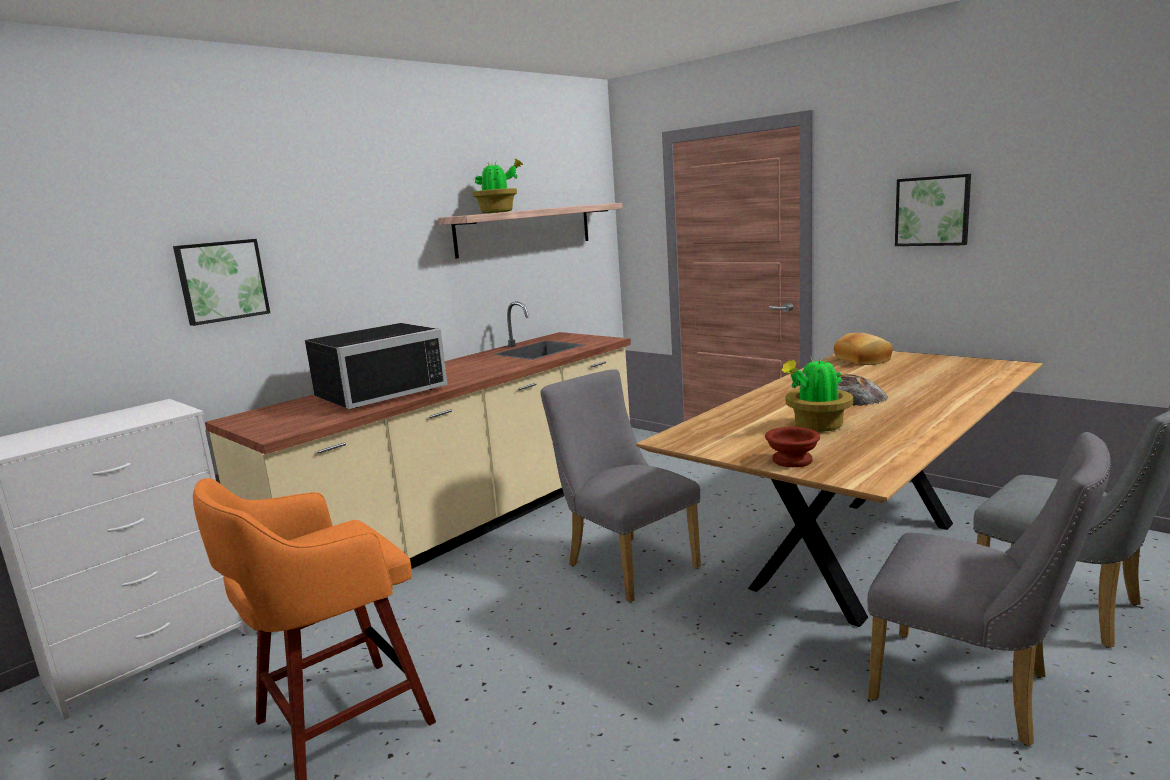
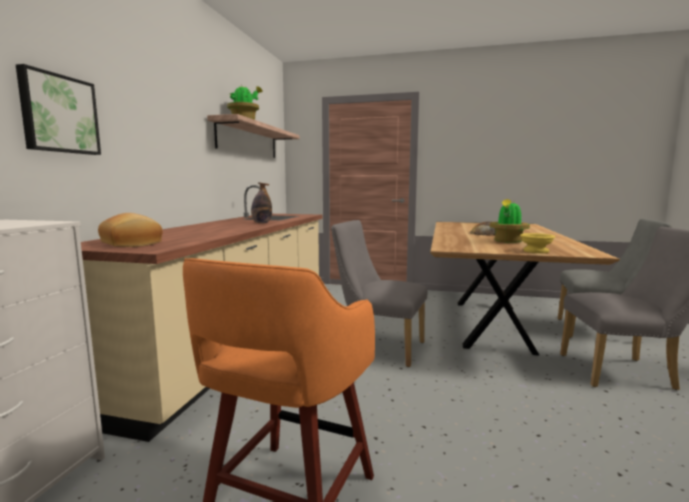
camera: 30 degrees left, 5 degrees down
black microwave [305,323,448,409] -> none
brown bowl [765,427,820,467] -> yellow bowl [520,233,555,253]
bread [834,333,893,365] -> bread moved to [98,213,163,247]
picture [895,174,971,246] -> none
none -> bottle [251,182,272,223]

